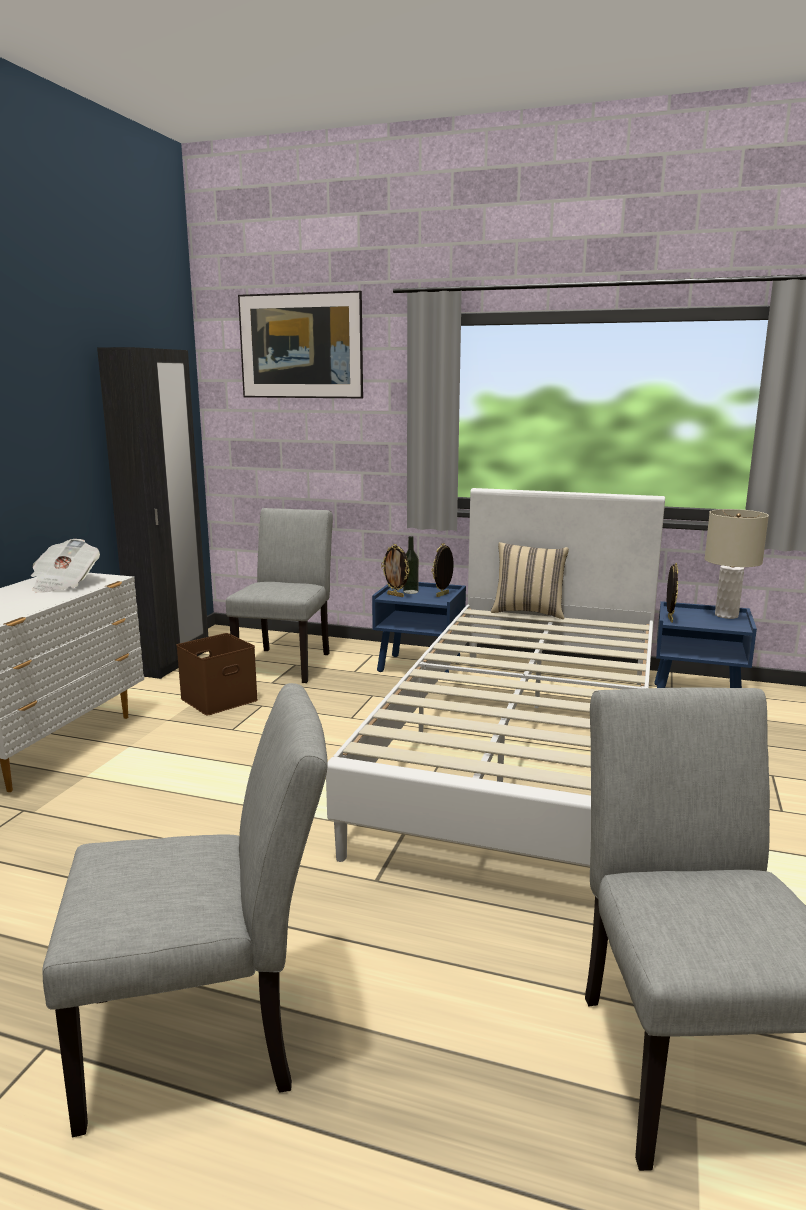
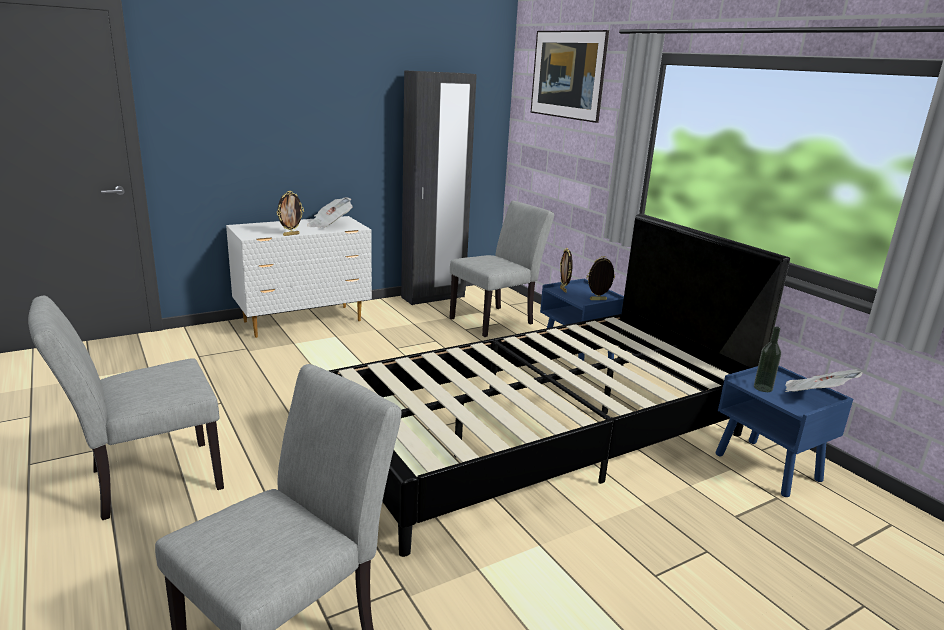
camera: 40 degrees right, 5 degrees up
grey chair [42,683,328,1137] -> grey chair turned 120 degrees clockwise [28,296,224,520]
brown storage box [176,633,258,716] -> none
white bed [326,488,665,867] -> black bed [329,214,790,557]
bottle [403,536,419,594] -> bottle moved to [754,326,781,392]
beige pillow [491,542,569,619] -> none
picture frame [667,562,678,623] -> picture frame moved to [277,191,304,236]
beige table lamp [704,509,769,619] -> newspaper [785,369,863,392]

